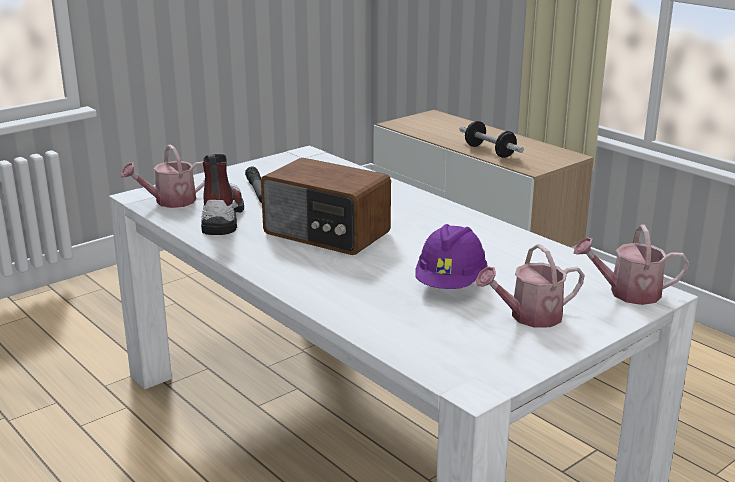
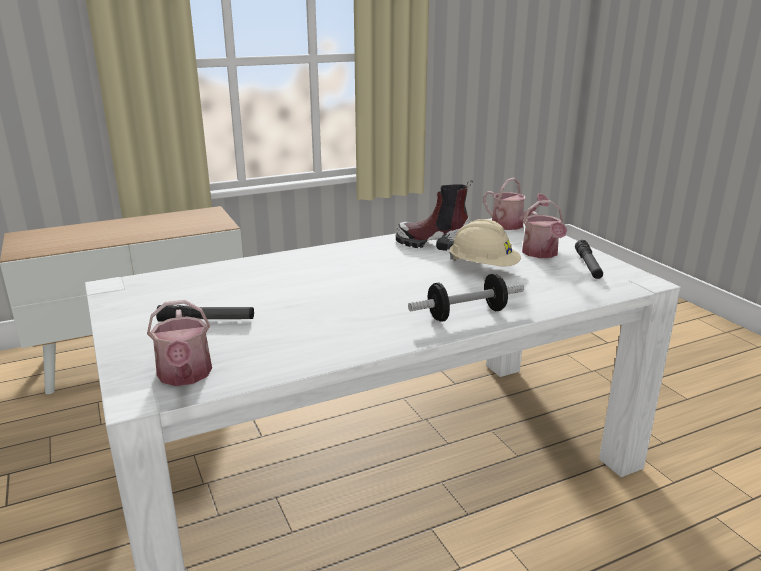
camera: 75 degrees left, 0 degrees up
boot [201,154,244,235] -> boot moved to [396,180,473,251]
radio [261,158,391,255] -> none
purple hard hat [415,224,488,289] -> beige hard hat [449,219,521,267]
dumbbell [459,121,524,158] -> dumbbell moved to [408,274,524,322]
watering can [573,225,690,305] -> watering can turned 60 degrees counterclockwise [483,178,549,230]
none -> flashlight [575,240,603,279]

